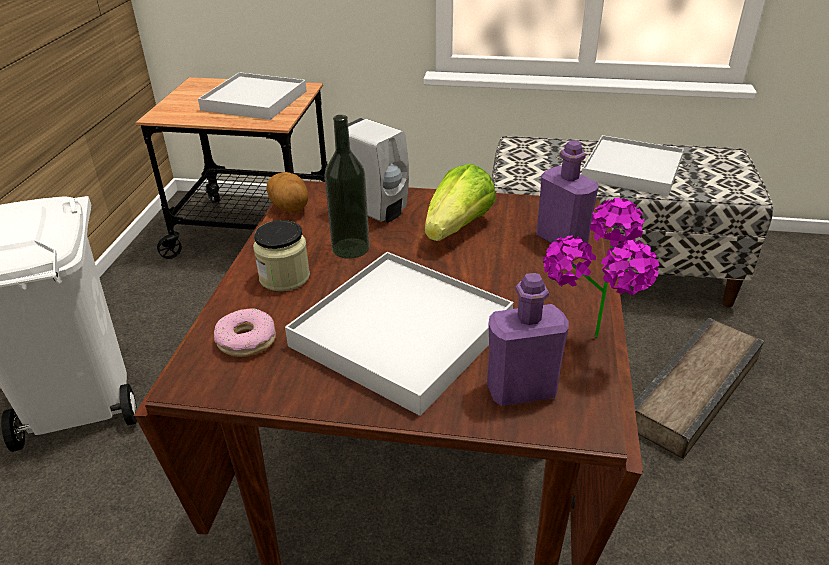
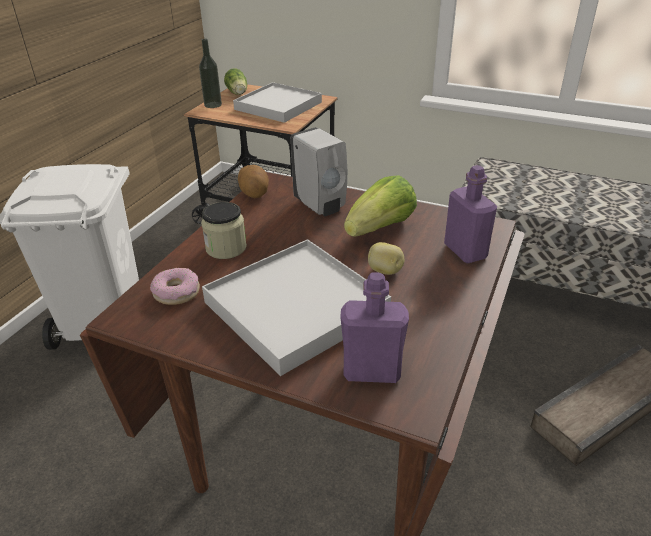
camera: 15 degrees right, 0 degrees up
bottle [325,115,370,259] -> bottle moved to [199,39,222,108]
potted plant [543,198,659,337] -> none
white tray [582,135,684,196] -> none
none -> lettuce [224,68,247,95]
none -> potato [368,242,404,275]

